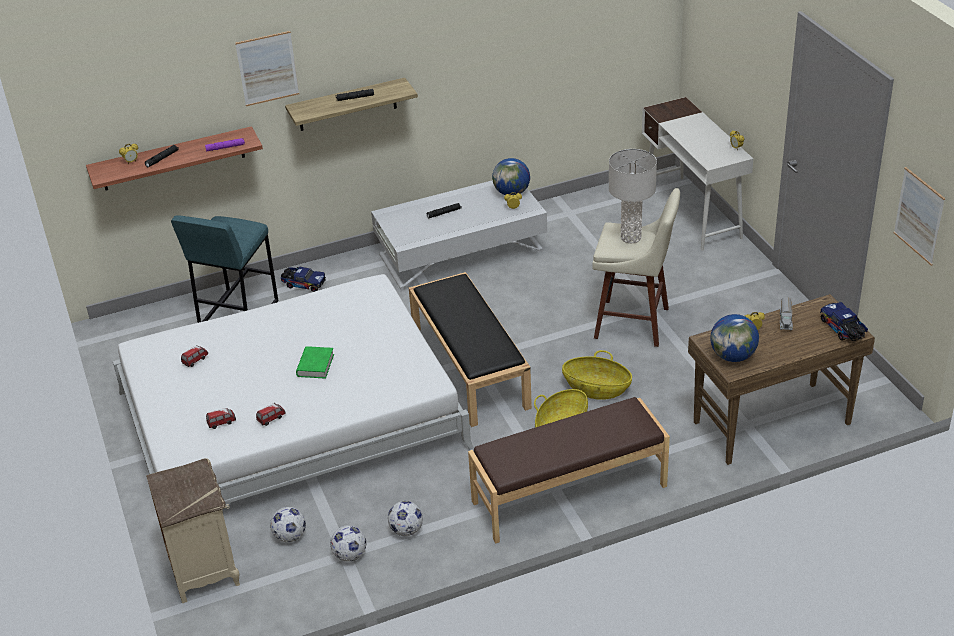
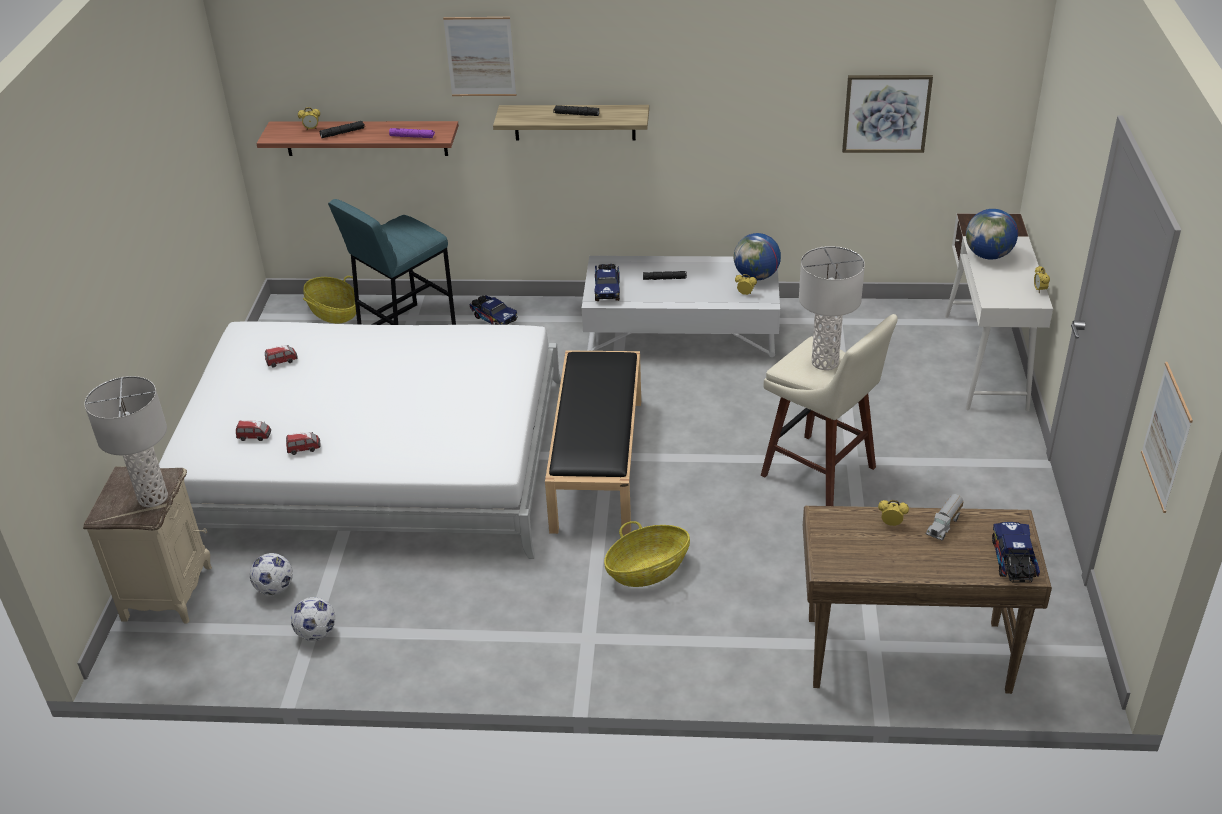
camera: 25 degrees right, 0 degrees up
green book [296,346,334,379] -> none
football [388,501,423,536] -> none
brown bench [468,397,670,543] -> none
basket [562,350,632,400] -> basket moved to [303,276,356,323]
globe [710,314,759,362] -> globe moved to [966,209,1018,260]
none -> white table lamp [84,376,168,507]
none -> toy truck [594,264,620,301]
none -> picture [842,75,933,153]

